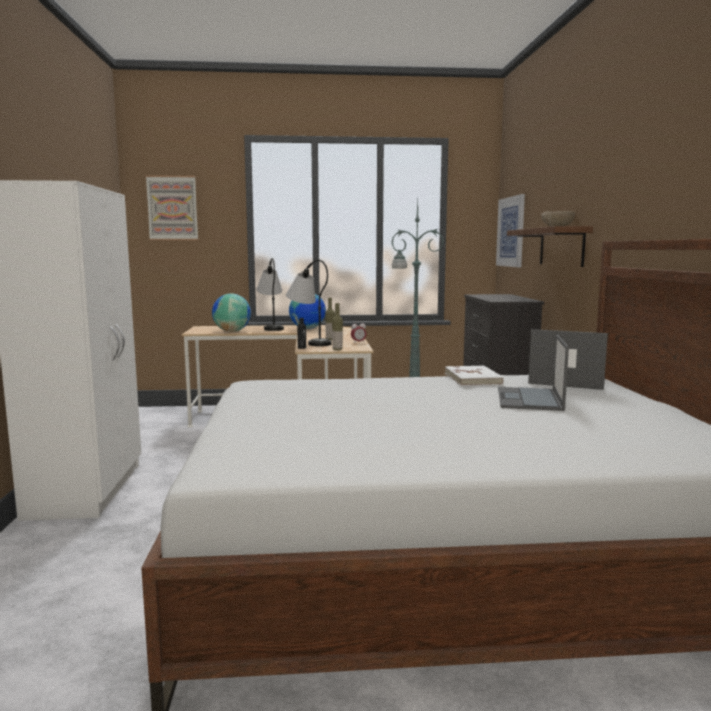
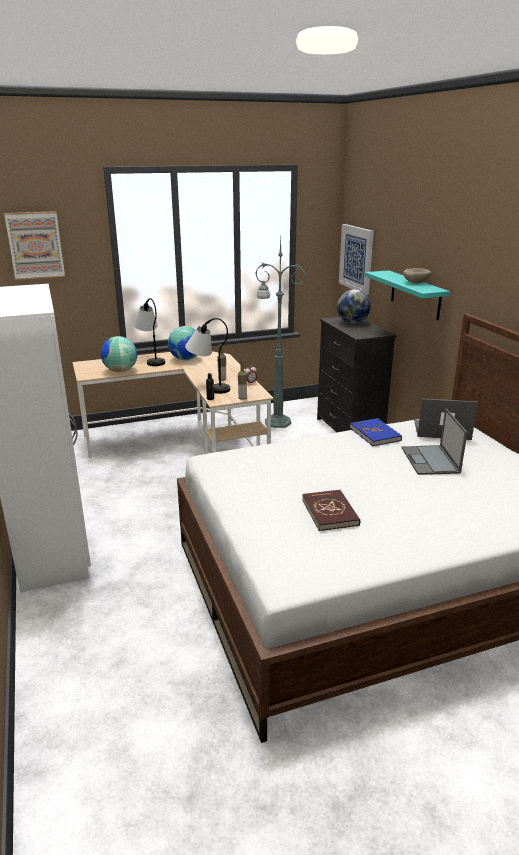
camera: 15 degrees left, 15 degrees up
white book [445,365,504,386] -> blue book [350,418,402,446]
brown shelf [507,226,593,267] -> turquoise shelf [365,270,450,320]
none -> red book [302,489,360,531]
none -> globe [337,289,371,324]

